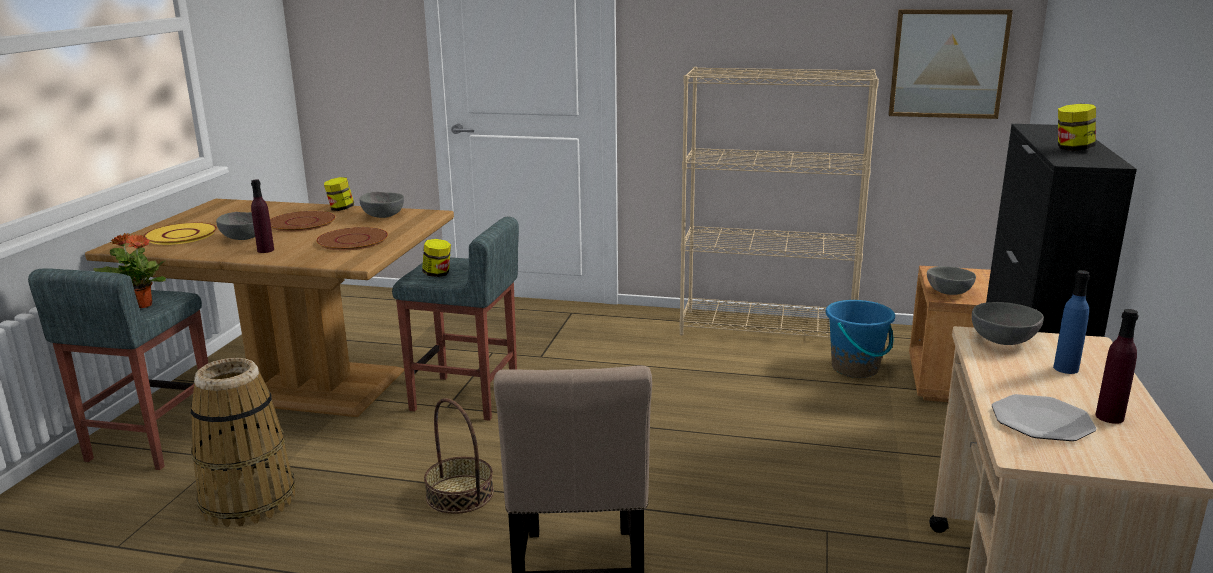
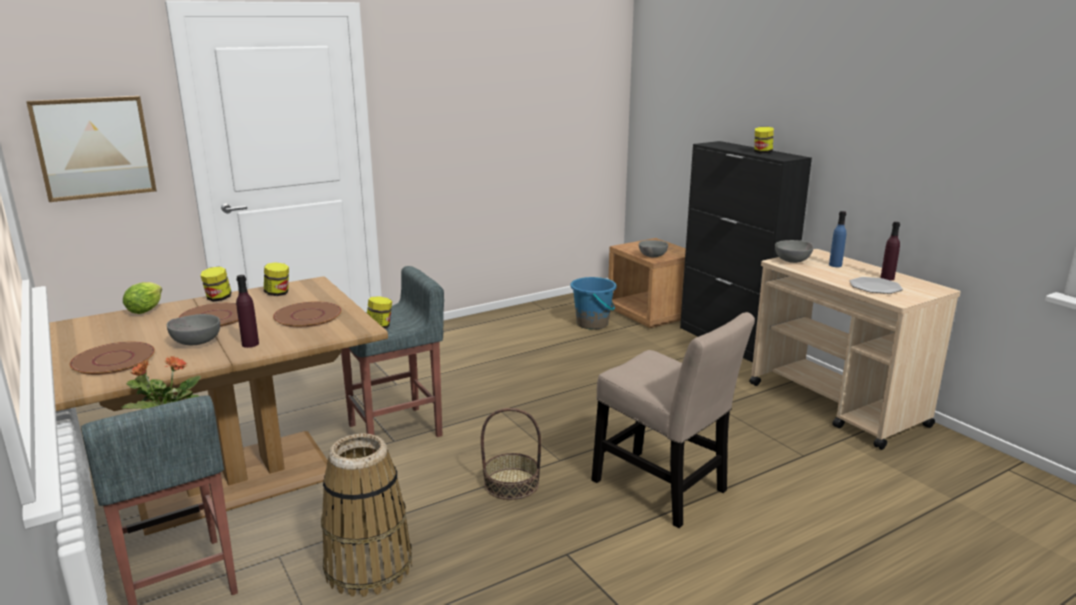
camera: 45 degrees left, 0 degrees up
yellow plate [143,222,217,245] -> brown plate [70,342,155,375]
grey bowl [360,192,404,218] -> jar [264,262,289,296]
beige bookcase [679,67,879,337] -> none
picture [888,9,1013,119] -> picture moved to [26,96,157,202]
none -> lettuce [123,282,162,314]

